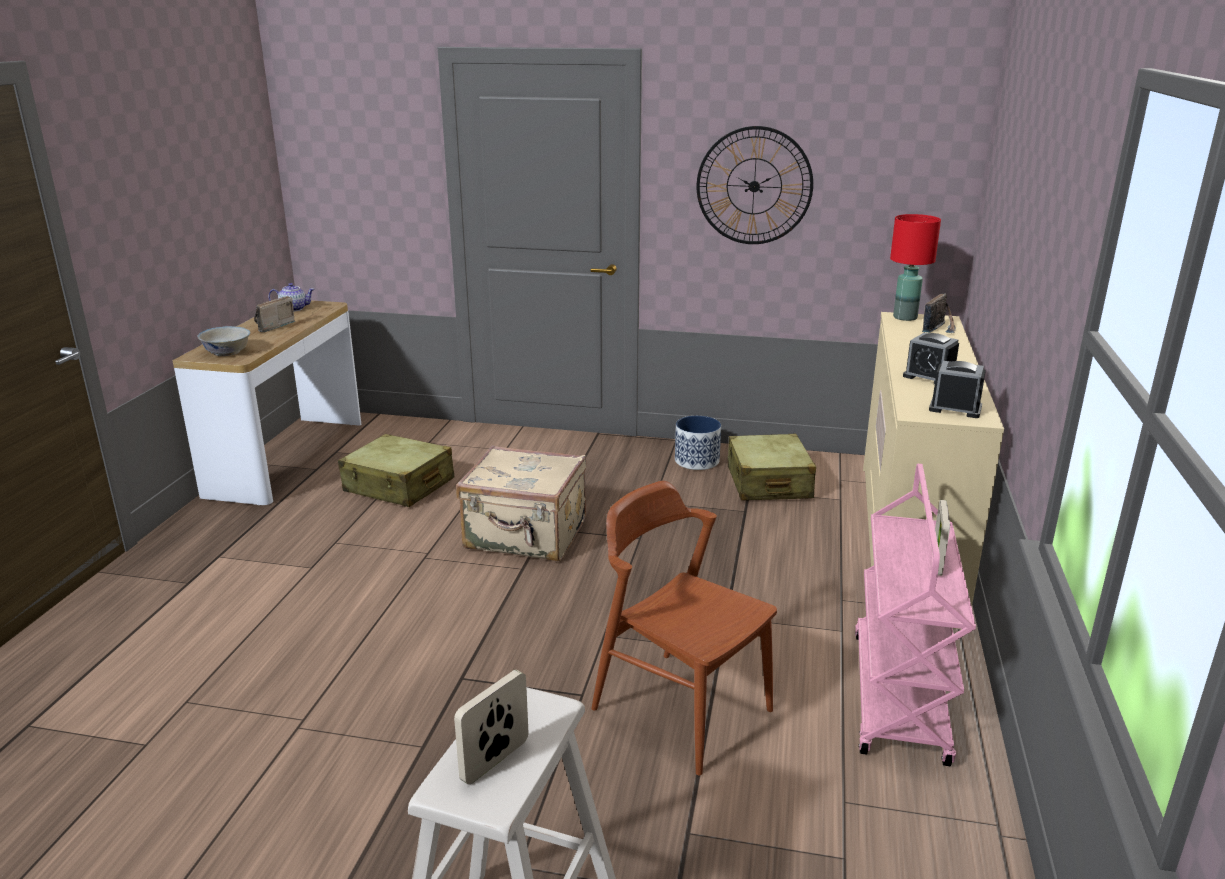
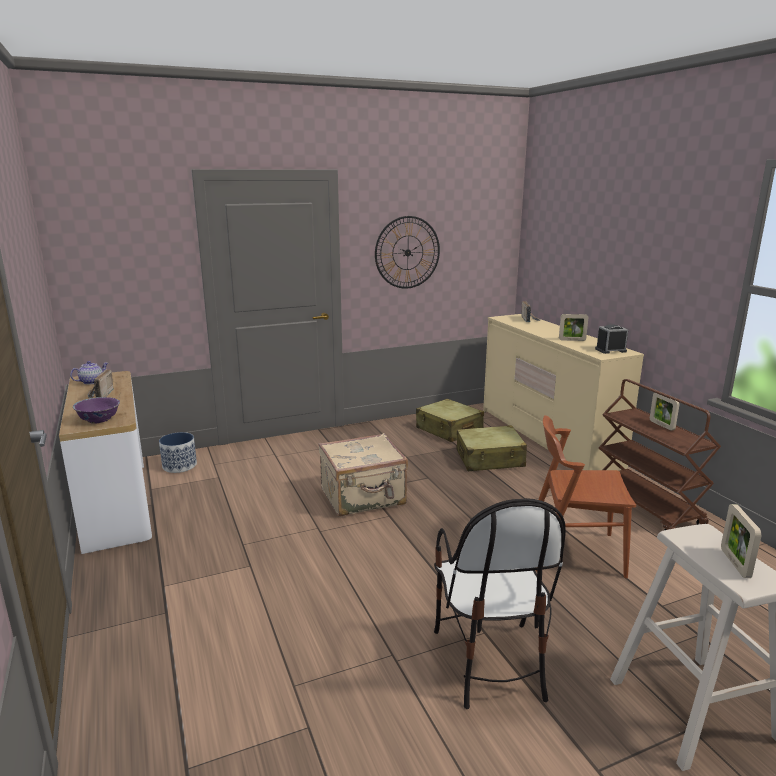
camera: 35 degrees left, 5 degrees down
white bowl [198,326,250,356] -> purple bowl [73,397,120,424]
beige suitcase [338,434,454,507] -> beige suitcase moved to [456,425,527,471]
planter [675,416,721,470] -> planter moved to [159,432,197,473]
pink cart [855,463,976,766] -> brown cart [598,379,721,530]
red table lamp [890,214,941,321] -> none
alarm clock [903,333,959,385] -> picture frame [559,314,589,341]
none -> chair [434,498,566,709]

